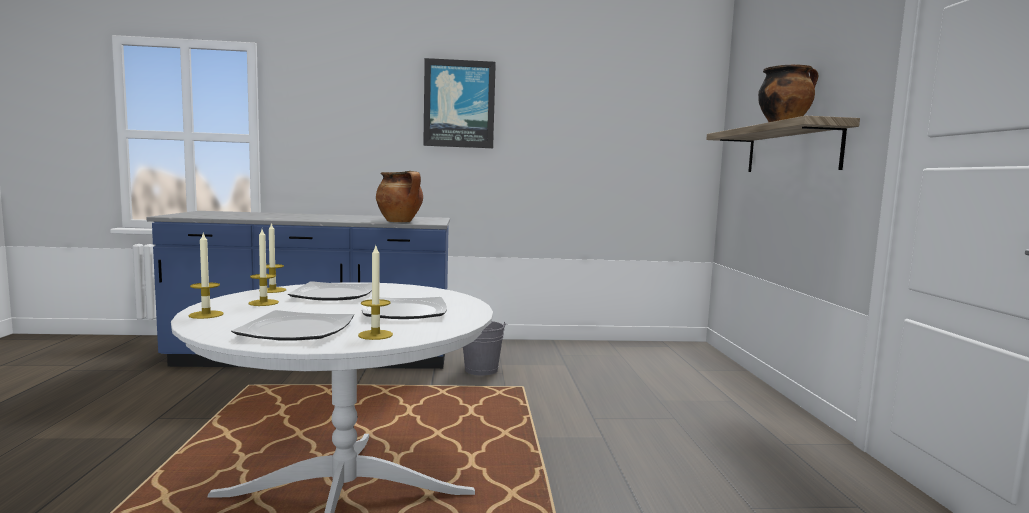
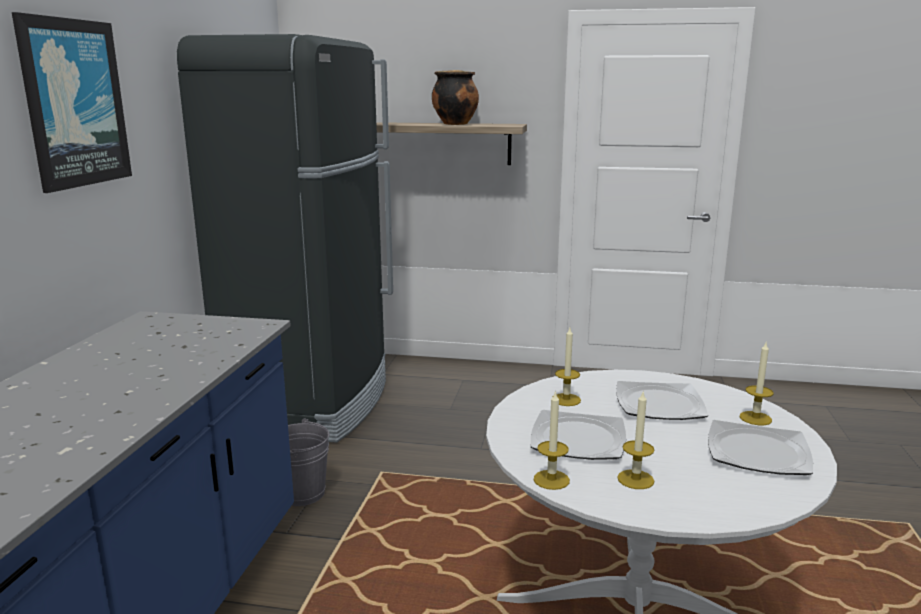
camera: 75 degrees left, 10 degrees up
candle [189,233,224,319] -> candle moved to [552,328,581,406]
cooking pot [376,171,423,222] -> none
none -> black fridge [177,34,393,443]

